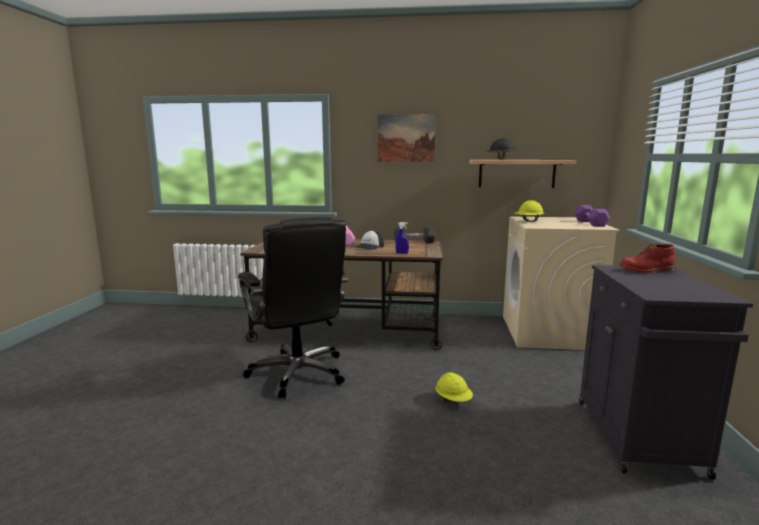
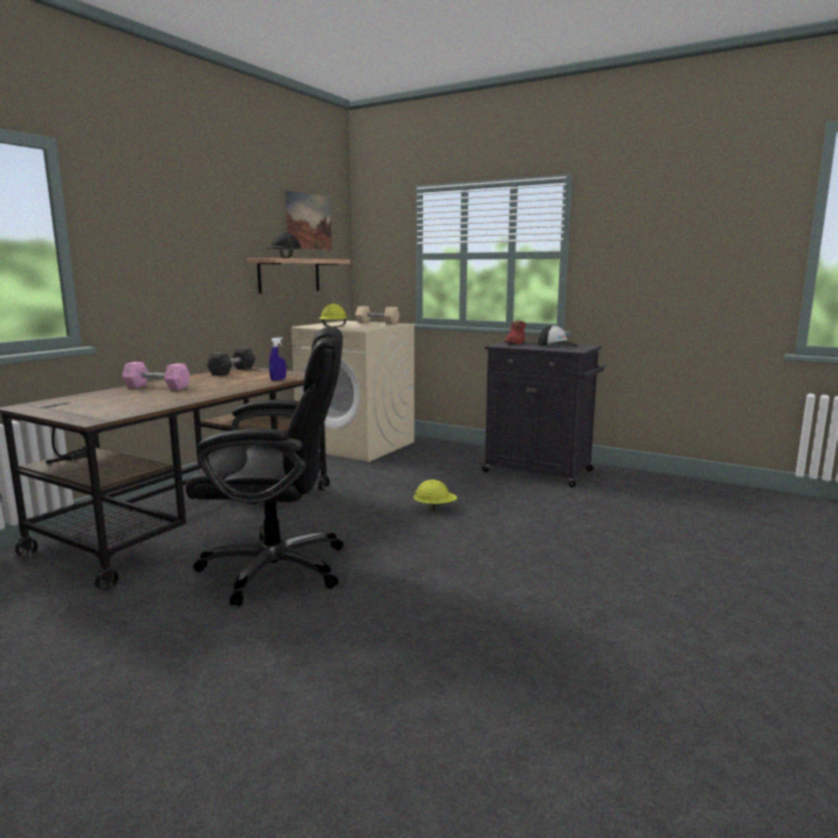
camera: 65 degrees left, 0 degrees up
cap [354,230,384,250] -> cap moved to [538,325,579,348]
picture [378,114,436,162] -> picture moved to [285,190,332,250]
purple dumbbell [574,205,610,227] -> beige dumbbell [355,306,400,324]

